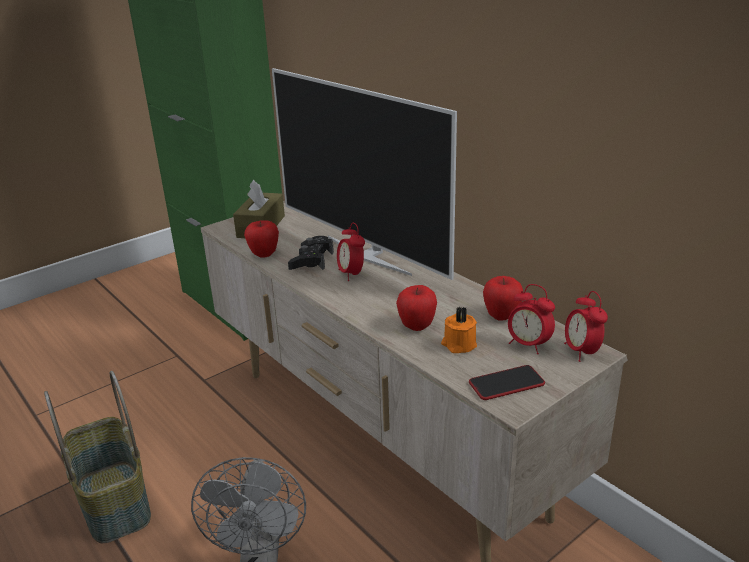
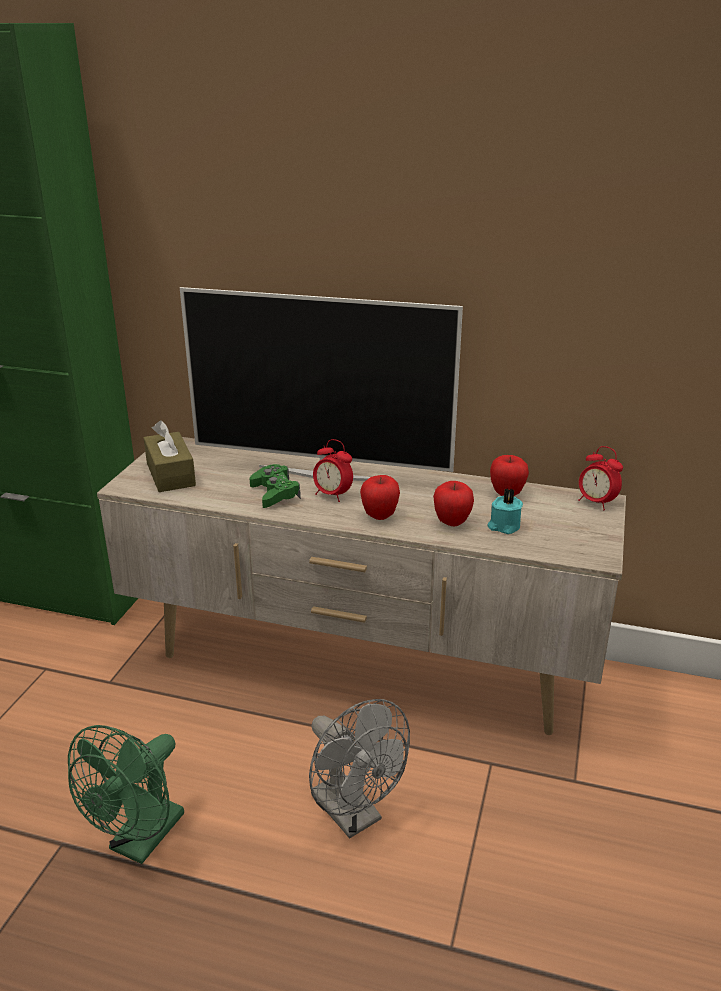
camera: 35 degrees left, 0 degrees up
basket [44,371,151,543] -> green fan [68,725,184,864]
apple [244,220,279,258] -> apple moved to [360,475,400,520]
black game controller [288,236,334,270] -> green game controller [250,464,301,508]
orange candle [441,306,477,353] -> turquoise candle [488,488,523,534]
phone [469,365,545,400] -> none
alarm clock [508,284,555,354] -> none

